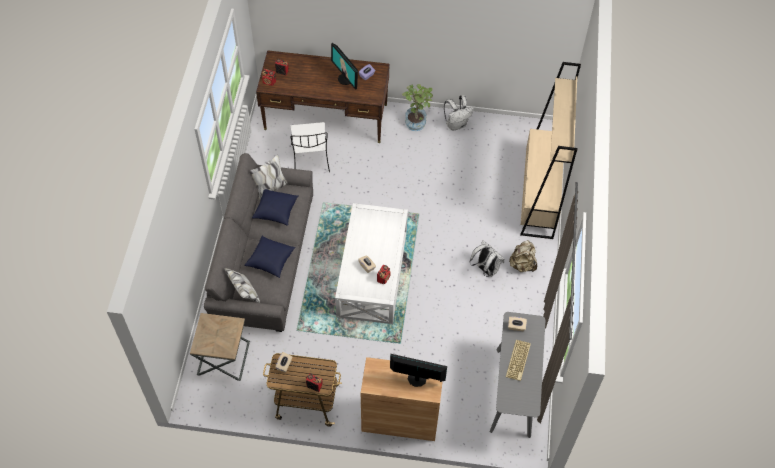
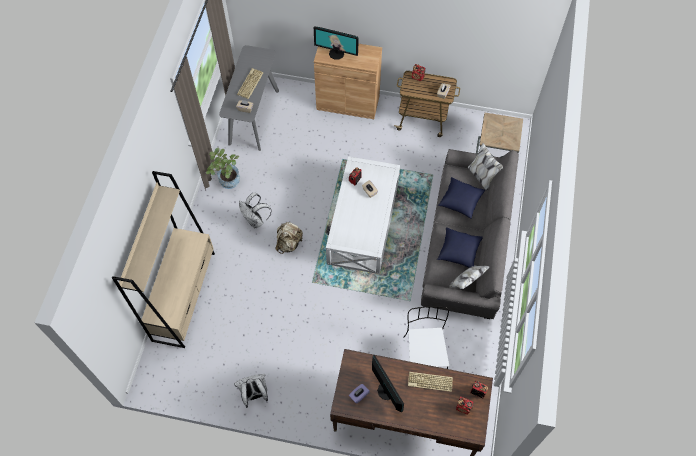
camera: 175 degrees left, 5 degrees up
potted plant [402,84,433,131] -> potted plant moved to [206,148,240,189]
beige backpack [509,240,537,272] -> beige backpack moved to [276,222,303,254]
none -> keyboard [408,372,453,392]

